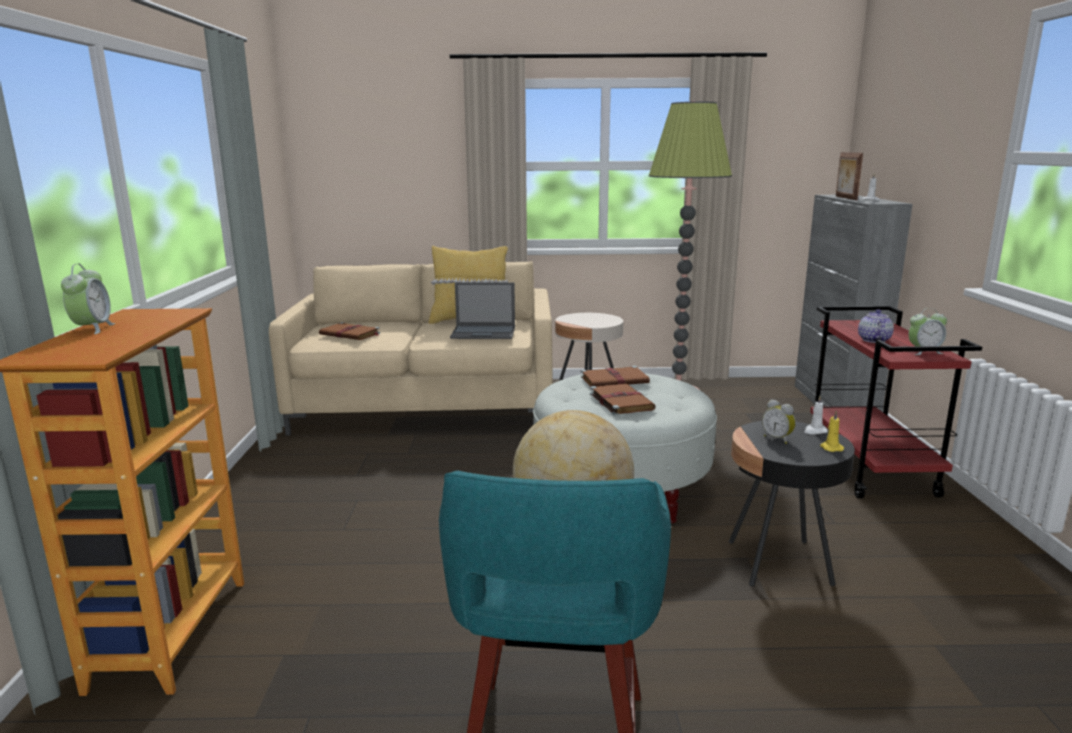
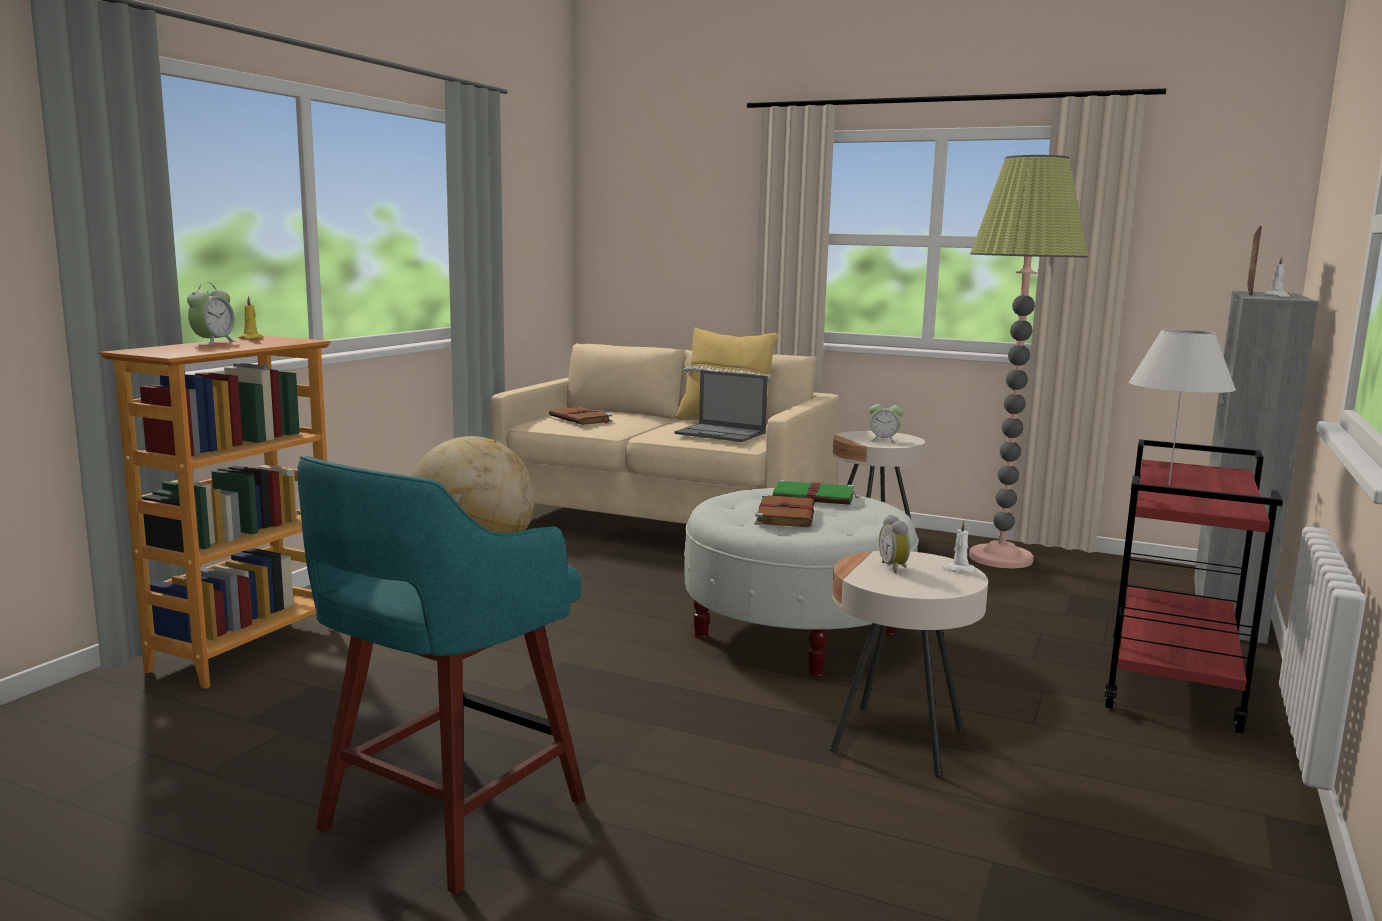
camera: 25 degrees right, 5 degrees down
brown book [581,366,650,387] -> green book [773,480,859,505]
black side table [729,421,855,587] -> beige side table [830,551,988,777]
yellow candle [820,411,844,452] -> yellow candle moved to [238,296,263,339]
teapot [858,309,894,343] -> white table lamp [1129,329,1236,485]
alarm clock [908,308,947,355] -> alarm clock moved to [869,399,904,443]

